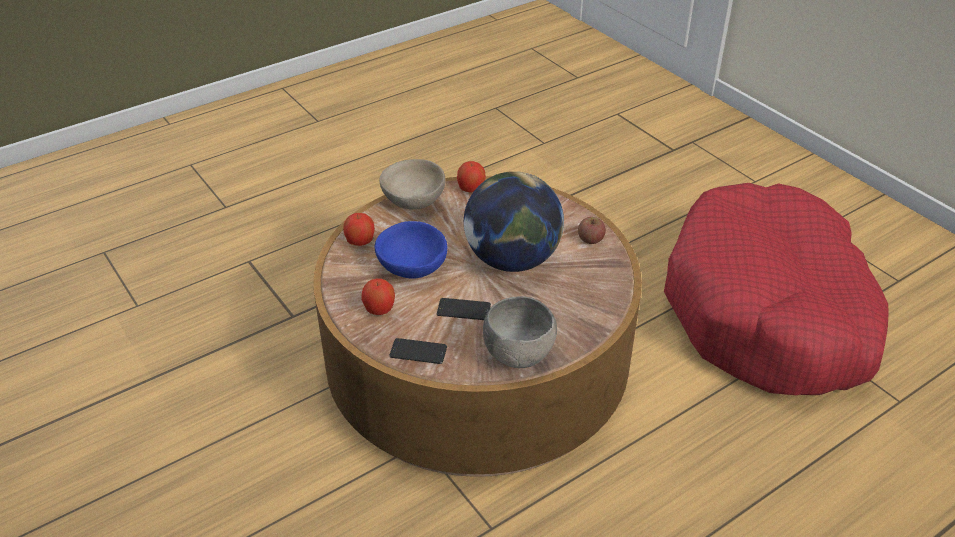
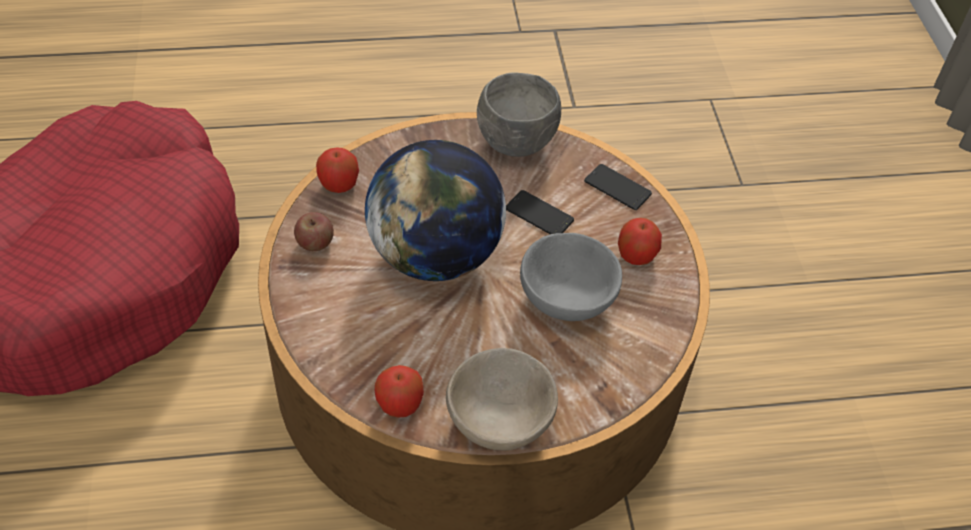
camera: 155 degrees left, 10 degrees up
apple [343,213,375,246] -> apple moved to [316,148,359,193]
blue bowl [375,221,447,279] -> grey bowl [520,233,622,321]

